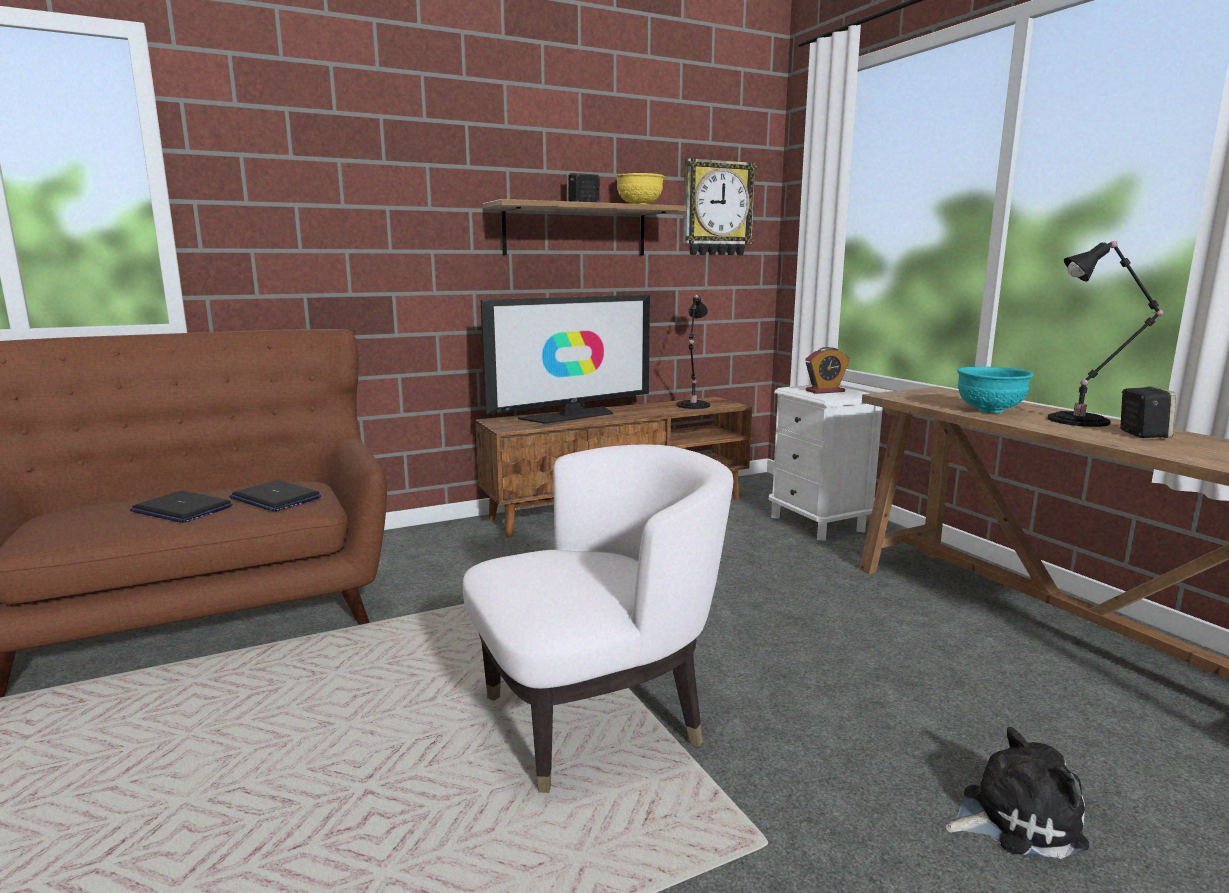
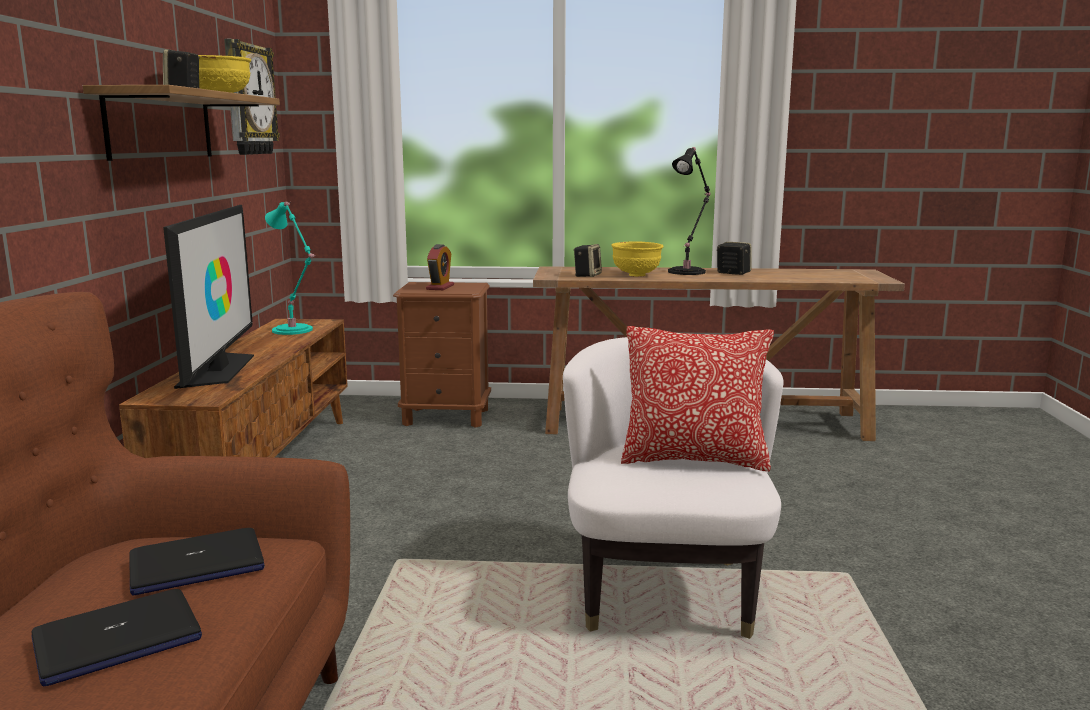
camera: 60 degrees left, 0 degrees up
black table lamp [677,295,710,409] -> turquoise table lamp [265,201,316,335]
white nightstand [769,385,883,541] -> brown nightstand [393,282,491,428]
plush toy [946,727,1089,859] -> none
turquoise bowl [957,366,1033,413] -> yellow bowl [611,242,663,277]
none -> speaker [573,244,602,277]
none -> pillow [621,326,774,471]

